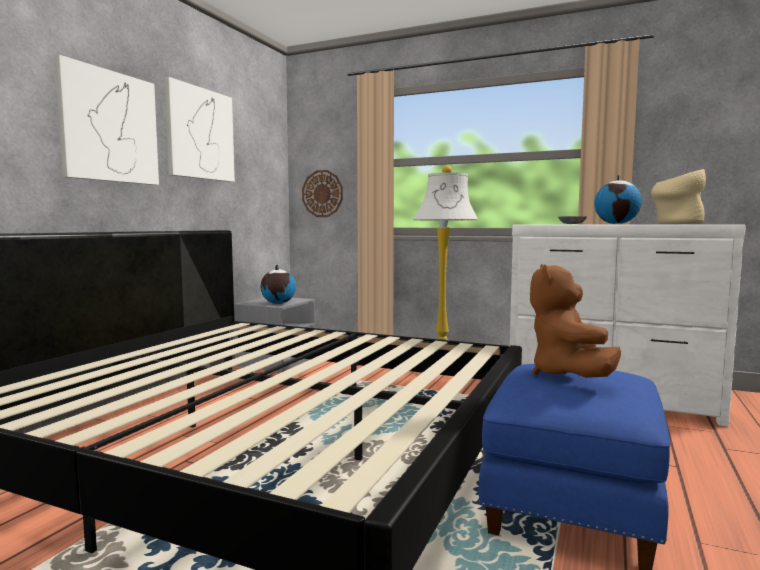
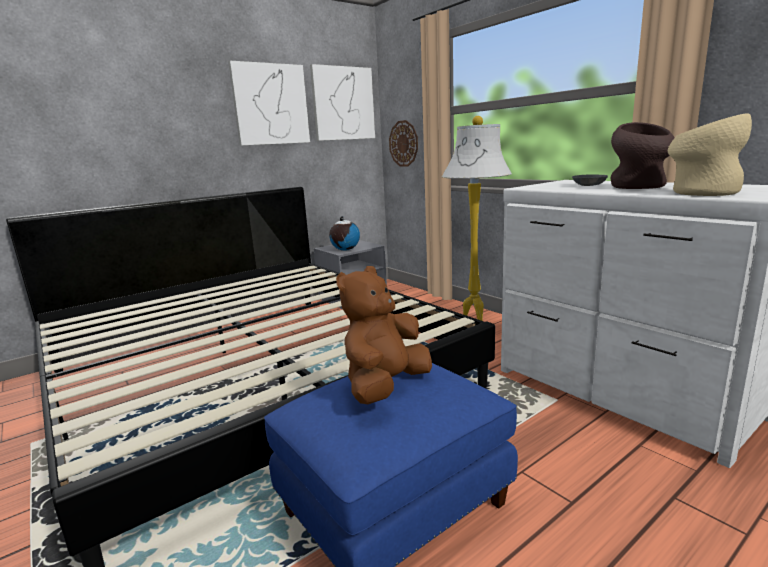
camera: 30 degrees right, 10 degrees up
picture [54,55,159,185] -> picture moved to [310,64,375,141]
globe [594,174,642,224] -> brown vase [611,122,675,189]

